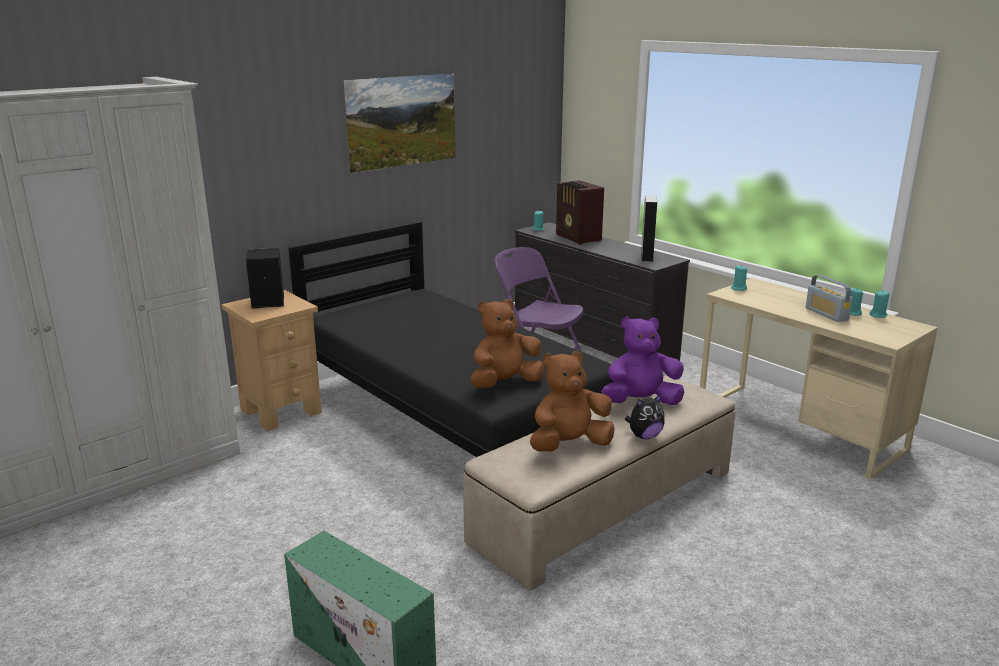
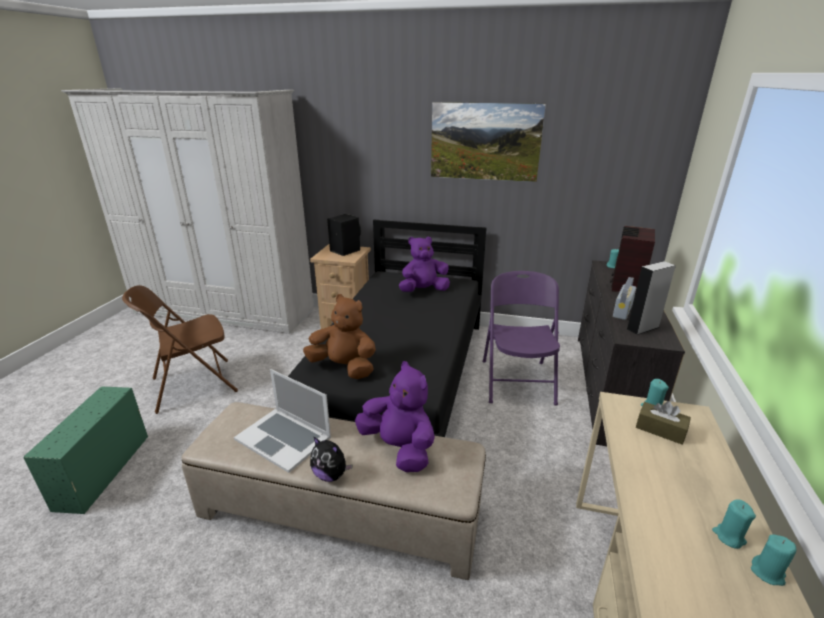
camera: 55 degrees right, 5 degrees up
brown plush toy [530,351,615,451] -> laptop [234,369,331,473]
radio [806,275,852,322] -> radio moved to [613,277,636,320]
none -> brown chair [122,285,238,414]
none -> purple plush toy [399,236,450,292]
none -> brown tissue box [636,401,691,445]

